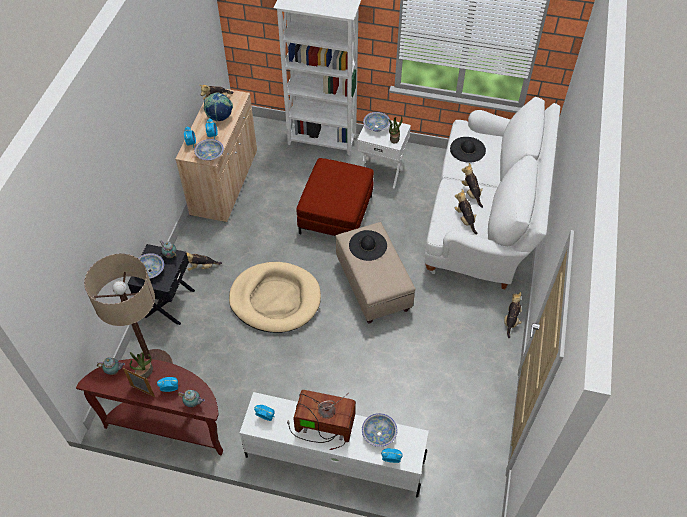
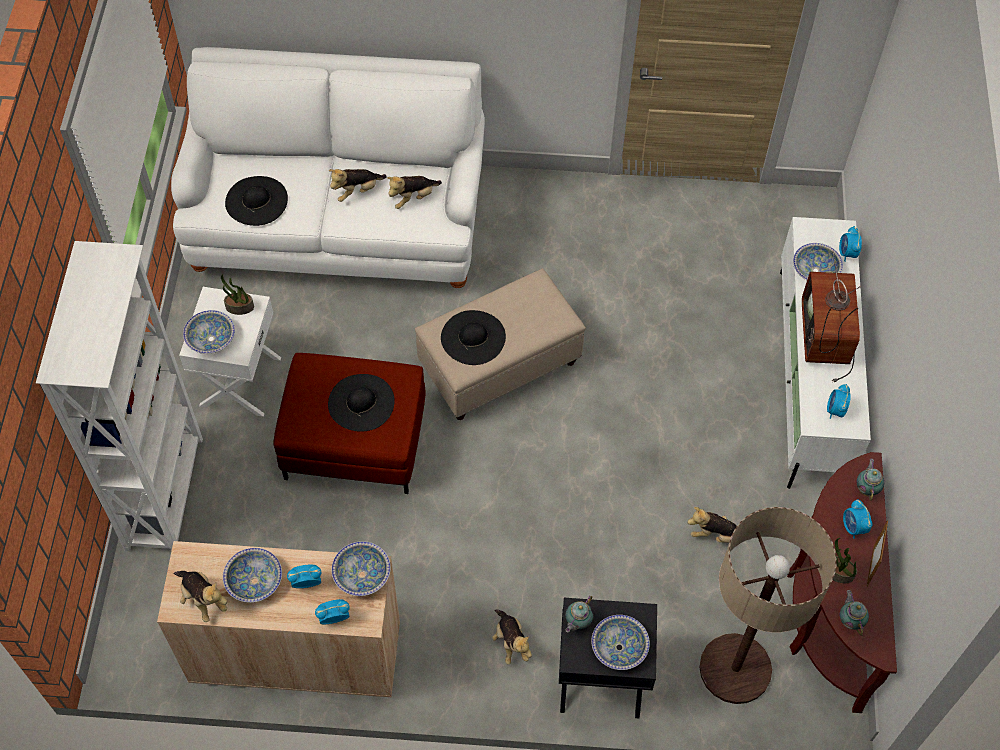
camera: 100 degrees left, 5 degrees up
globe [204,92,233,122] -> bowl [223,548,282,603]
beige dog bed [229,262,321,333] -> none
plush toy [504,292,522,338] -> plush toy moved to [687,507,737,543]
none -> black hat [328,374,395,432]

